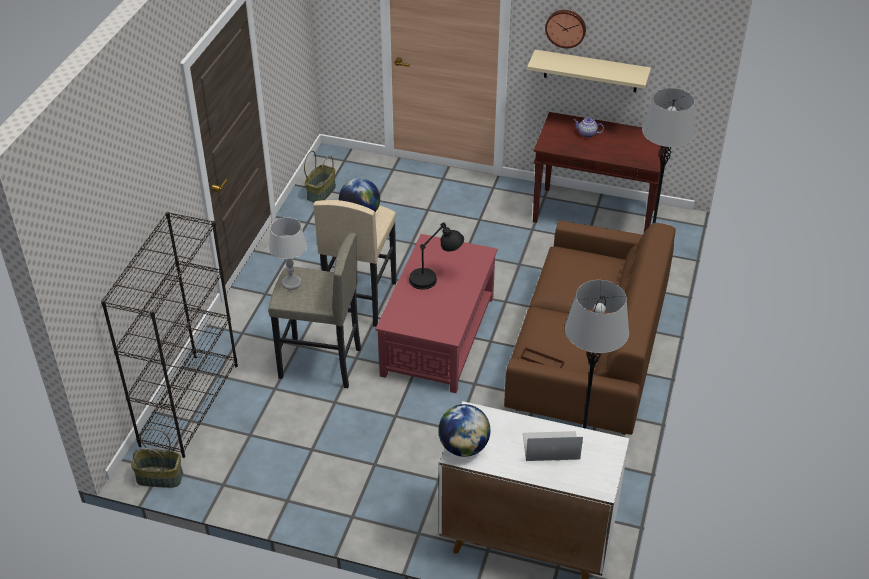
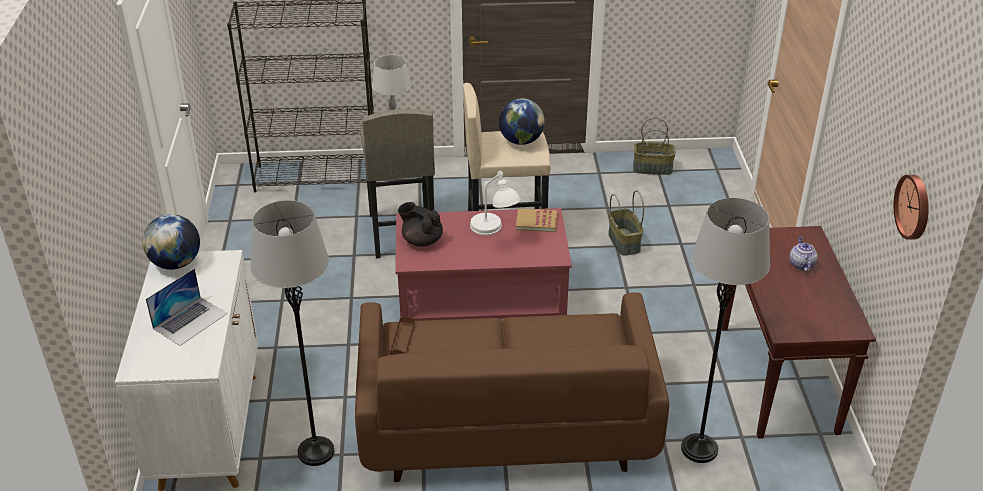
camera: 70 degrees right, 5 degrees down
basket [131,428,183,488] -> basket moved to [608,190,644,256]
black table lamp [409,223,464,290] -> white table lamp [470,170,521,235]
laptop [523,431,583,461] -> laptop turned 60 degrees clockwise [146,268,227,346]
beige shelf [527,50,651,92] -> none
wall clock [545,10,586,48] -> wall clock moved to [894,175,929,240]
none -> black teapot [398,202,443,247]
none -> book [516,209,557,232]

